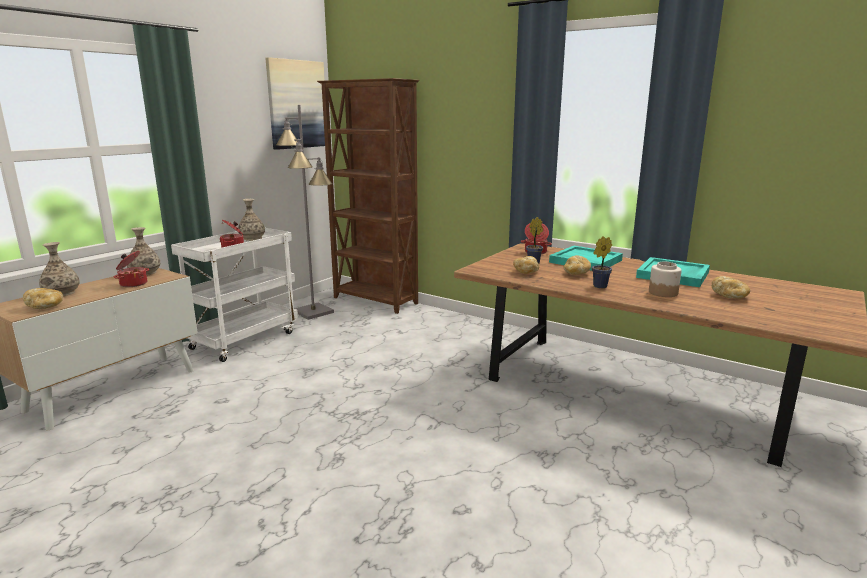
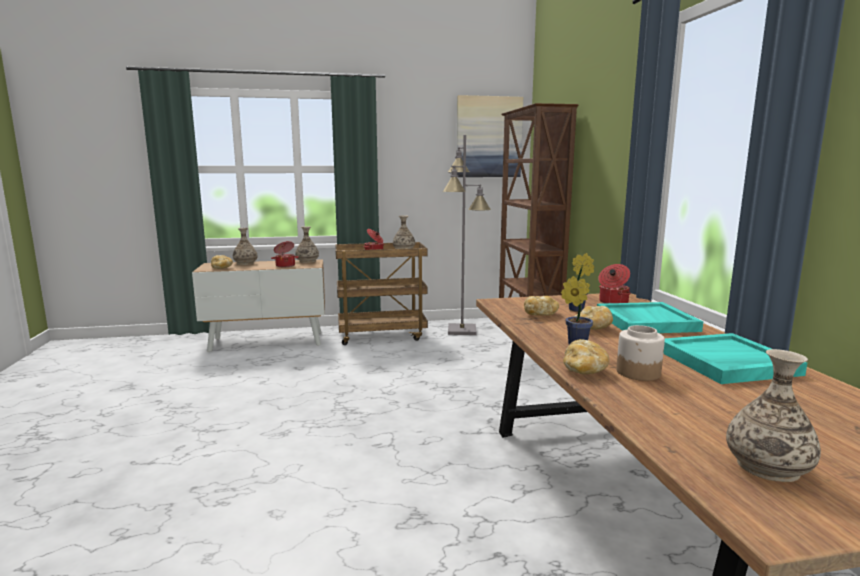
camera: 45 degrees right, 5 degrees down
white cart [171,228,298,362] -> brown cart [335,242,428,345]
bread [712,276,750,298] -> bread moved to [563,339,610,374]
none -> vase [726,349,821,482]

